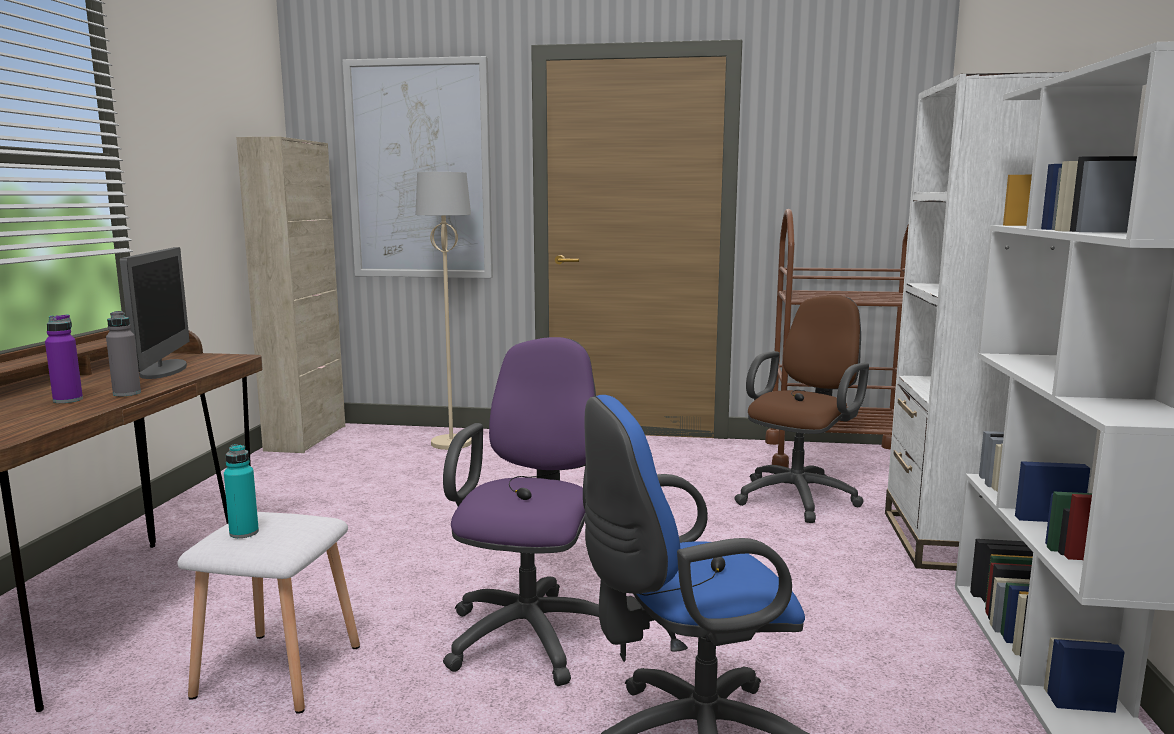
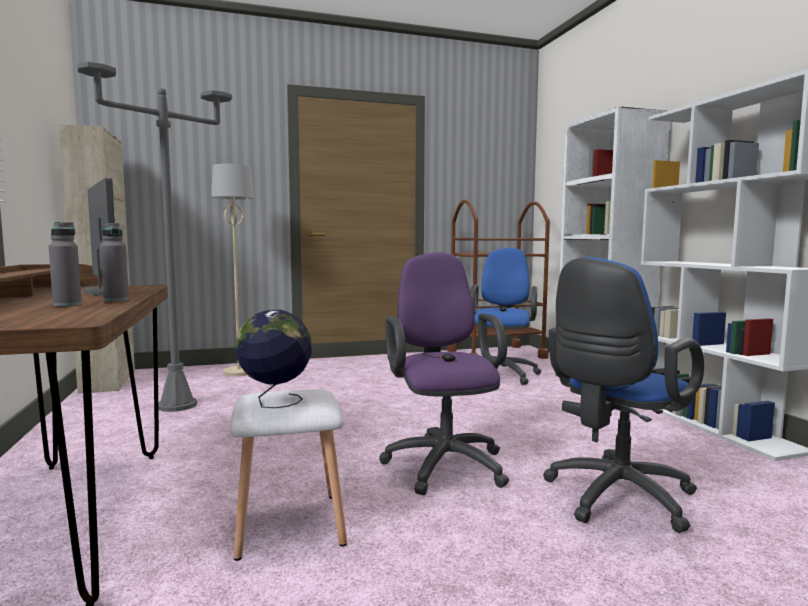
camera: 25 degrees left, 5 degrees down
purple bottle [45,314,83,403] -> grey bottle [48,222,82,306]
turquoise bottle [224,444,259,538] -> globe [235,310,312,408]
picture [342,56,493,278] -> none
brown office chair [734,295,869,523] -> blue office chair [470,248,541,385]
none -> grey floor lamp [78,62,232,412]

